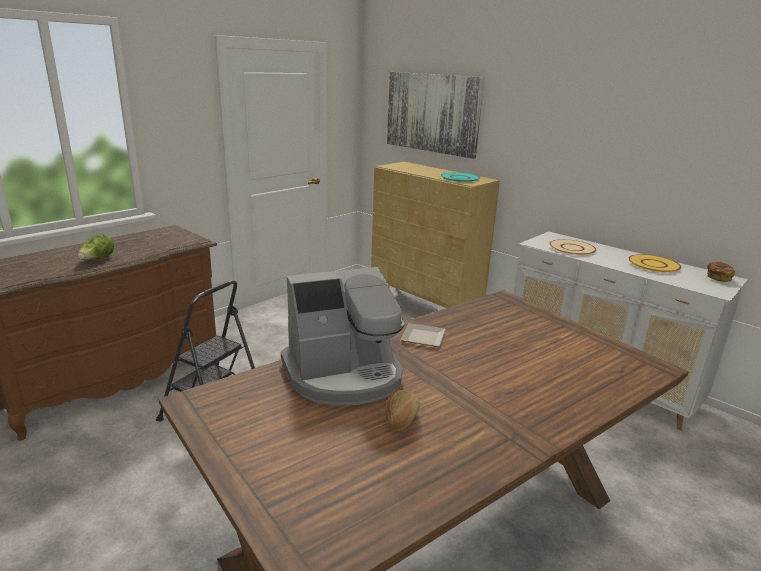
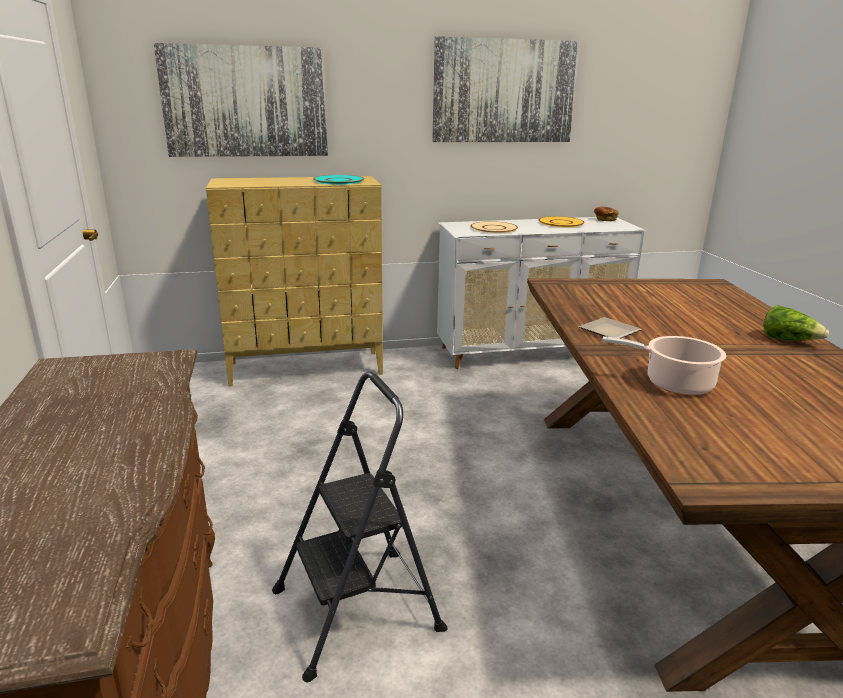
camera: 55 degrees left, 0 degrees up
lettuce [78,234,114,260] -> lettuce moved to [764,305,829,341]
coffee machine [281,267,404,406] -> cooking pot [603,336,726,395]
bread [385,390,420,431] -> none
none -> picture [432,36,580,142]

